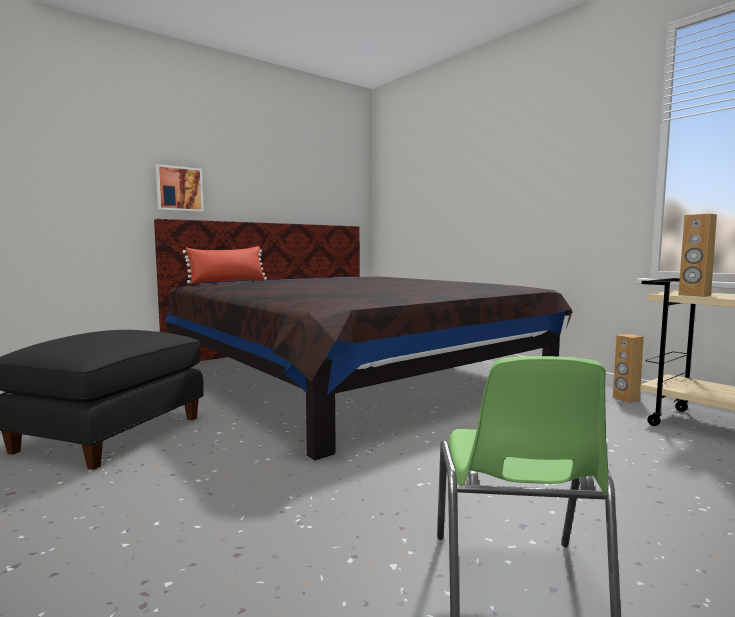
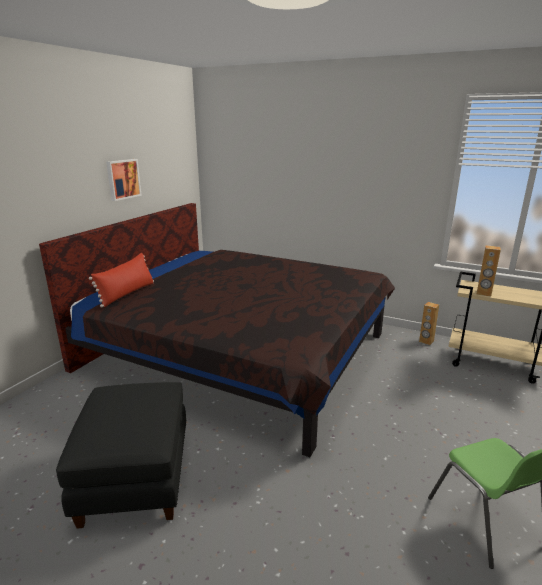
camera: 25 degrees left, 15 degrees up
picture [156,164,204,212] -> picture moved to [106,159,142,201]

